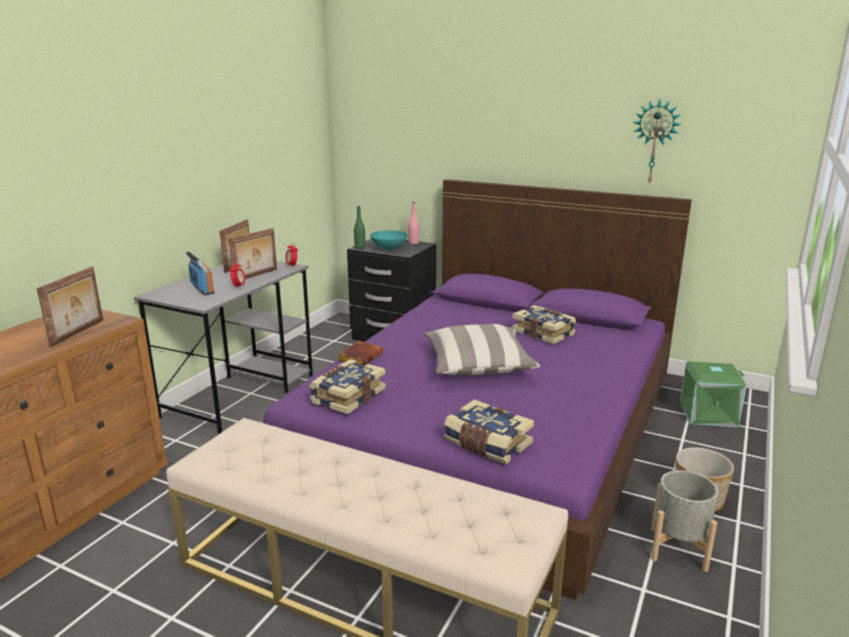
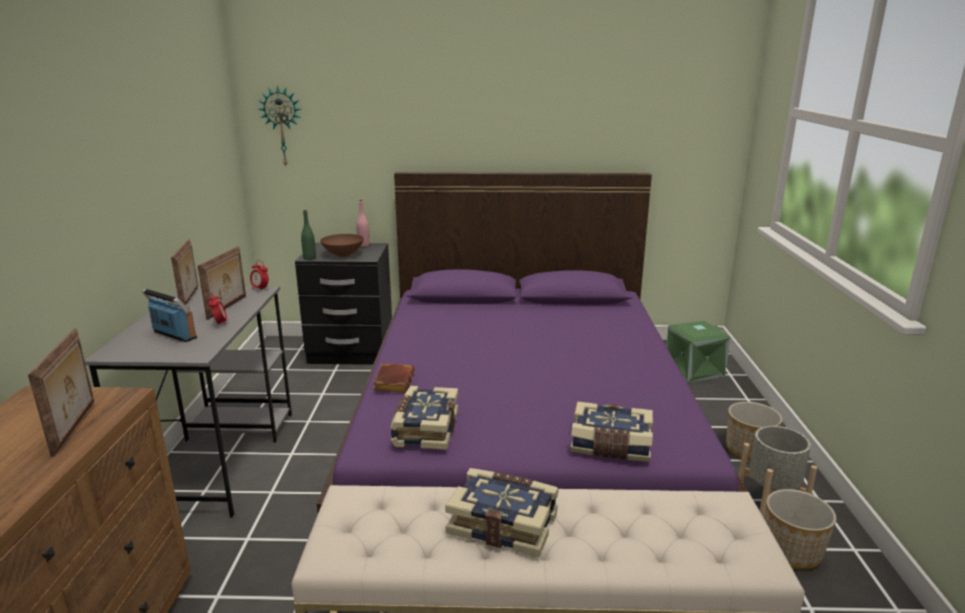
camera: 25 degrees left, 0 degrees up
turquoise bowl [370,230,408,250] -> brown bowl [320,234,364,257]
pillow [424,324,540,375] -> none
book [512,305,576,344] -> book moved to [445,468,559,557]
wall clock [633,100,681,185] -> wall clock moved to [258,85,301,166]
none -> planter [765,489,836,570]

